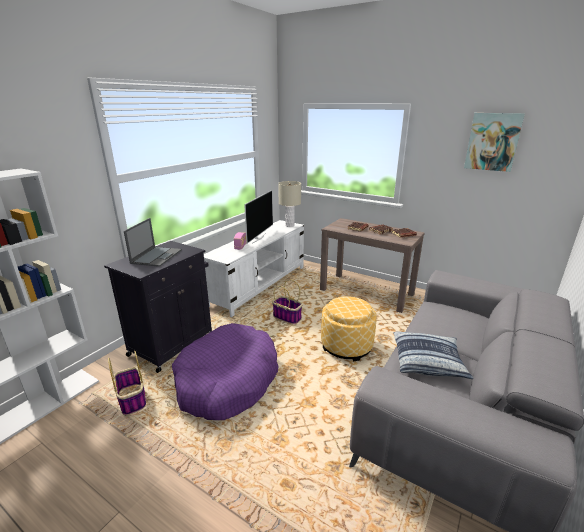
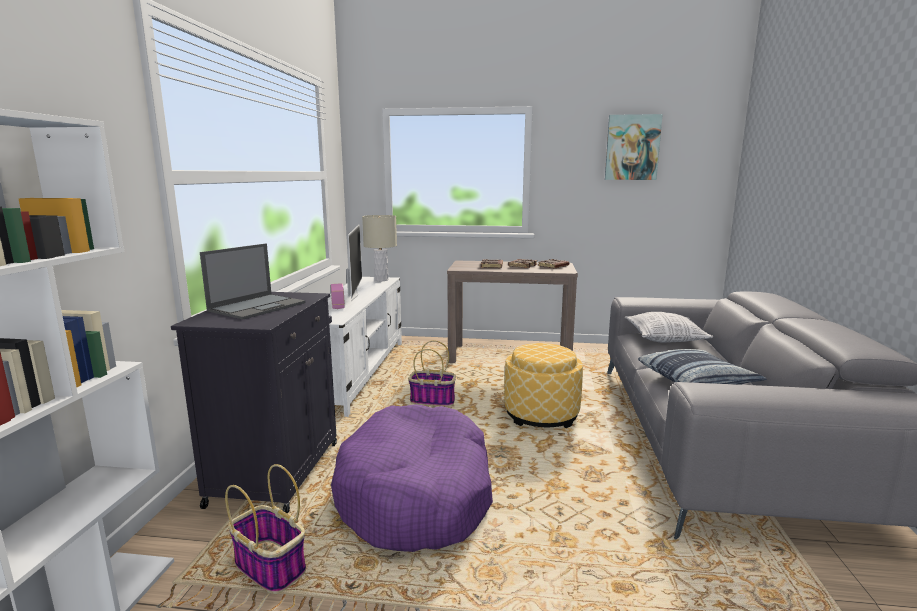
camera: 25 degrees left, 10 degrees down
laptop [124,218,182,267] -> laptop turned 45 degrees clockwise [200,244,306,320]
none -> pillow [625,312,713,343]

